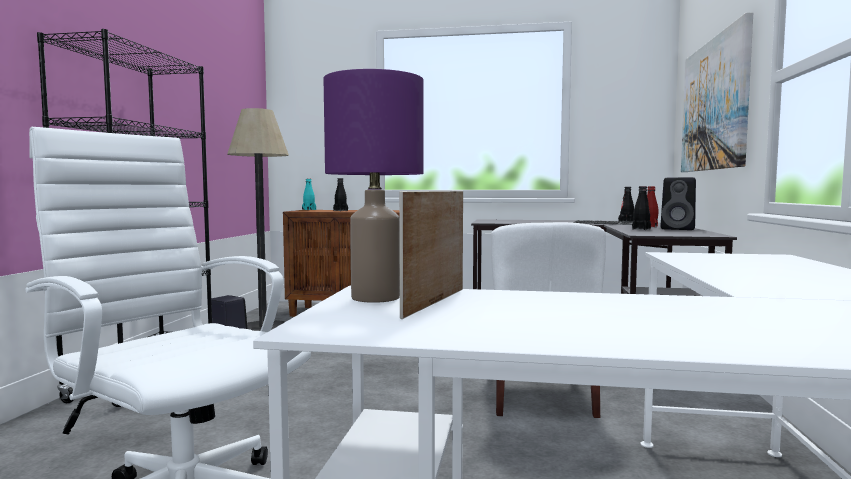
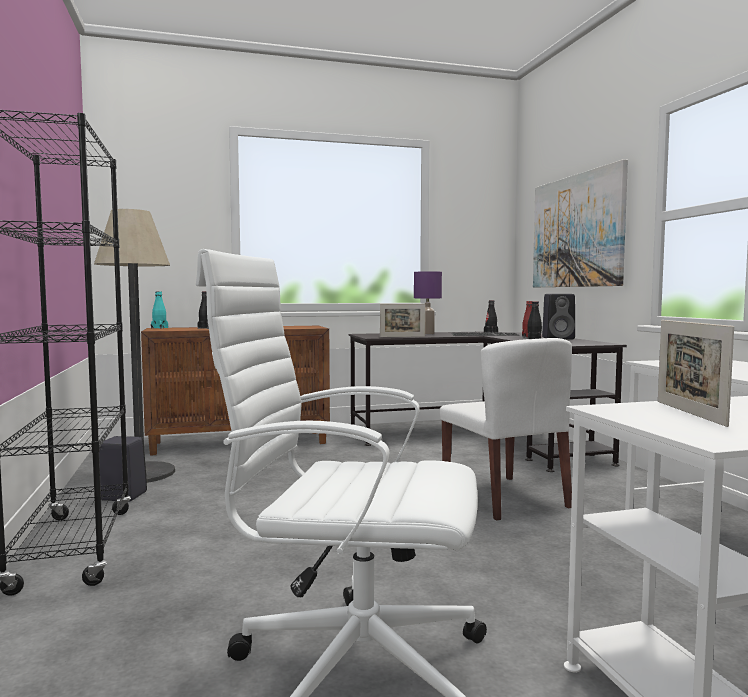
camera: 25 degrees left, 0 degrees up
purple table lamp [324,69,424,303] -> purple table lamp moved to [414,271,442,334]
none -> picture frame [380,304,425,337]

